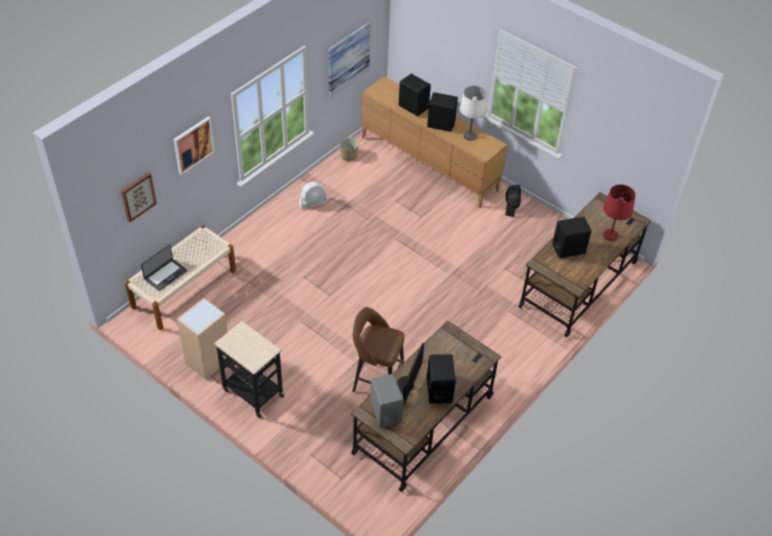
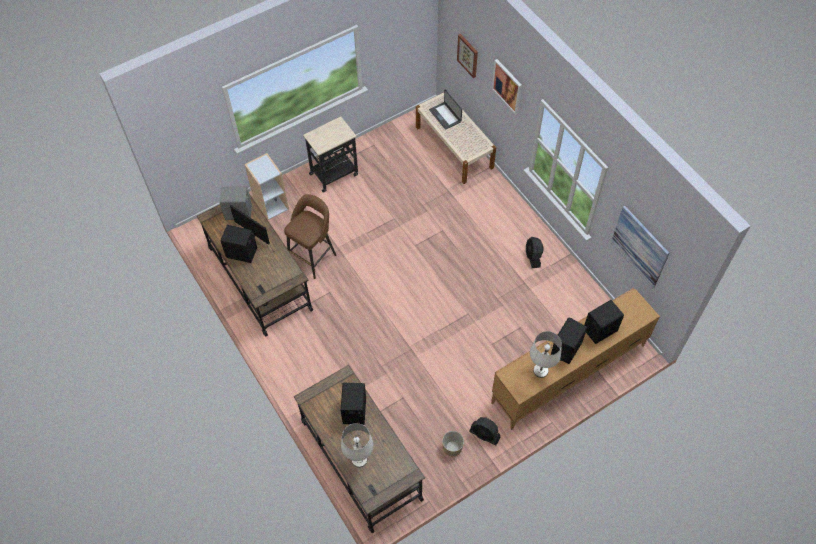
camera: 110 degrees right, 10 degrees up
bookcase [177,298,228,380] -> bookcase moved to [244,153,289,220]
white fan [299,181,327,210] -> black fan [526,237,543,268]
planter [340,138,359,161] -> planter moved to [442,431,464,457]
red table lamp [603,184,636,241] -> white table lamp [341,423,374,468]

